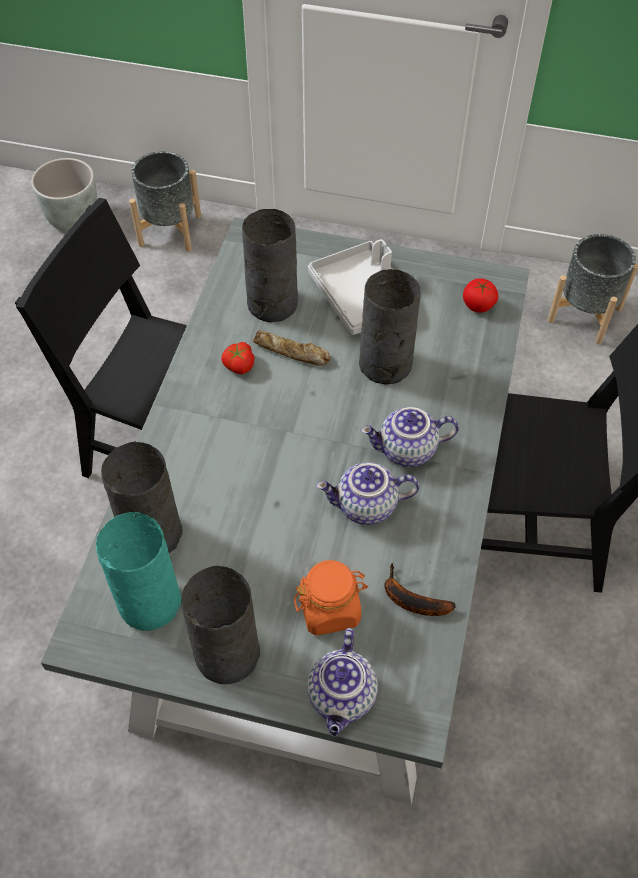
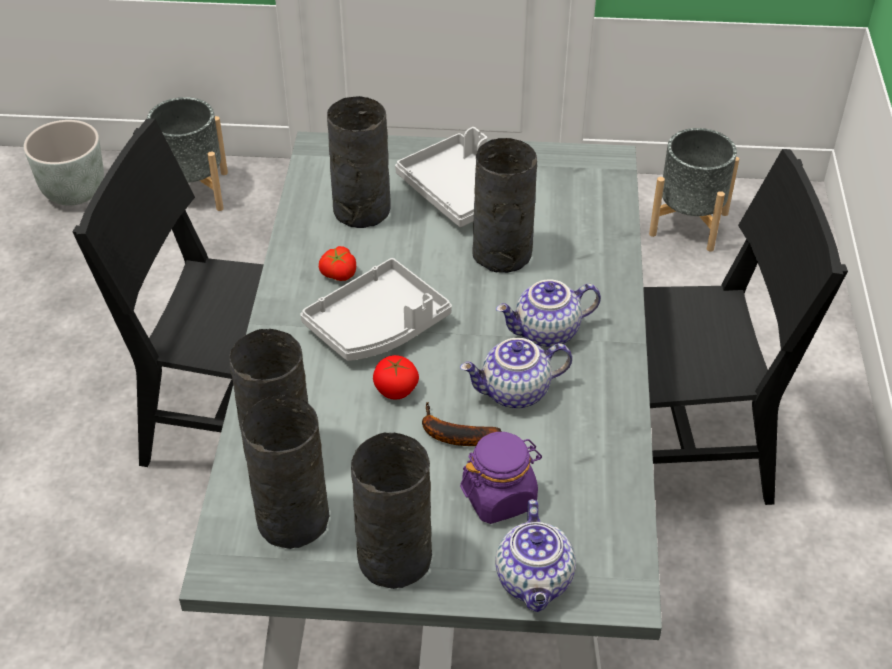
camera: 10 degrees left, 10 degrees down
turquoise vase [96,512,181,631] -> grey vase [242,395,329,549]
bread [253,330,330,366] -> none
orange jar [294,560,368,636] -> purple jar [460,432,542,524]
banana [384,563,456,616] -> banana moved to [422,402,502,446]
tomato [463,278,498,313] -> tomato moved to [373,355,419,399]
none -> grey tray [300,258,452,361]

